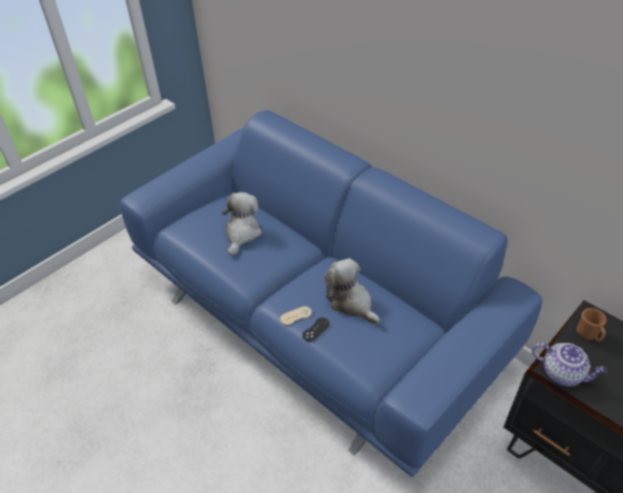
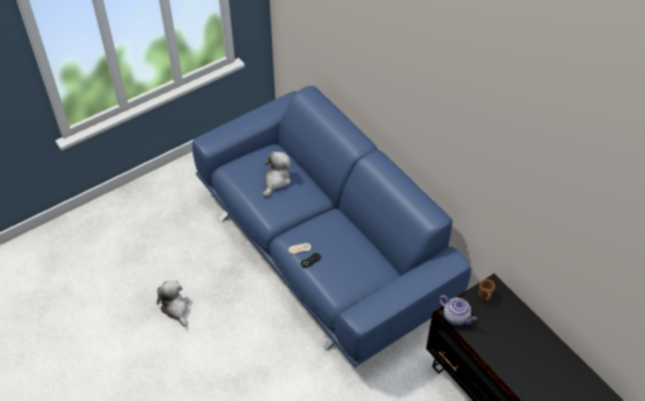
camera: 10 degrees right, 5 degrees up
plush toy [324,258,380,324] -> plush toy moved to [157,280,189,327]

